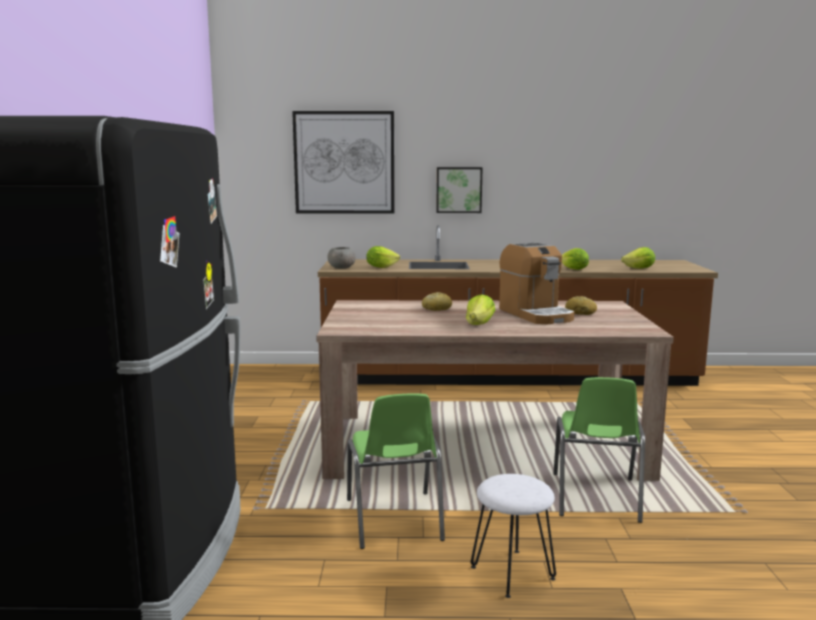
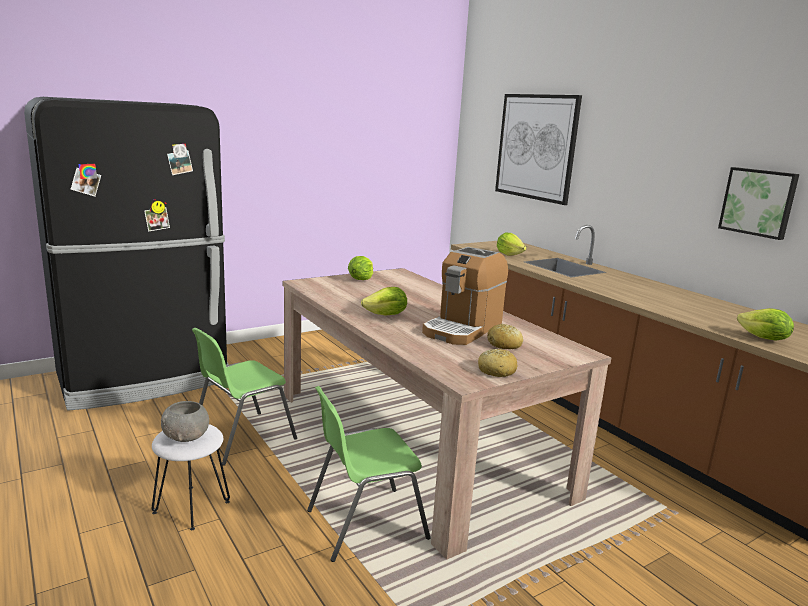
camera: 55 degrees right, 5 degrees up
grey bowl [327,247,355,269] -> grey bowl moved to [161,401,209,442]
bread [422,292,452,311] -> bread moved to [478,349,517,377]
picture [436,167,483,213] -> picture moved to [718,167,799,240]
lettuce [562,248,589,270] -> lettuce moved to [348,256,373,280]

